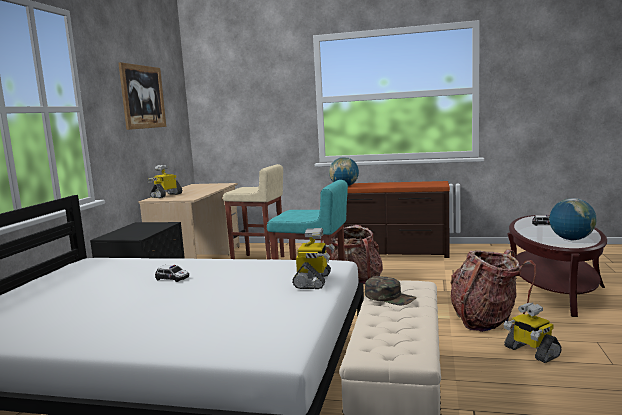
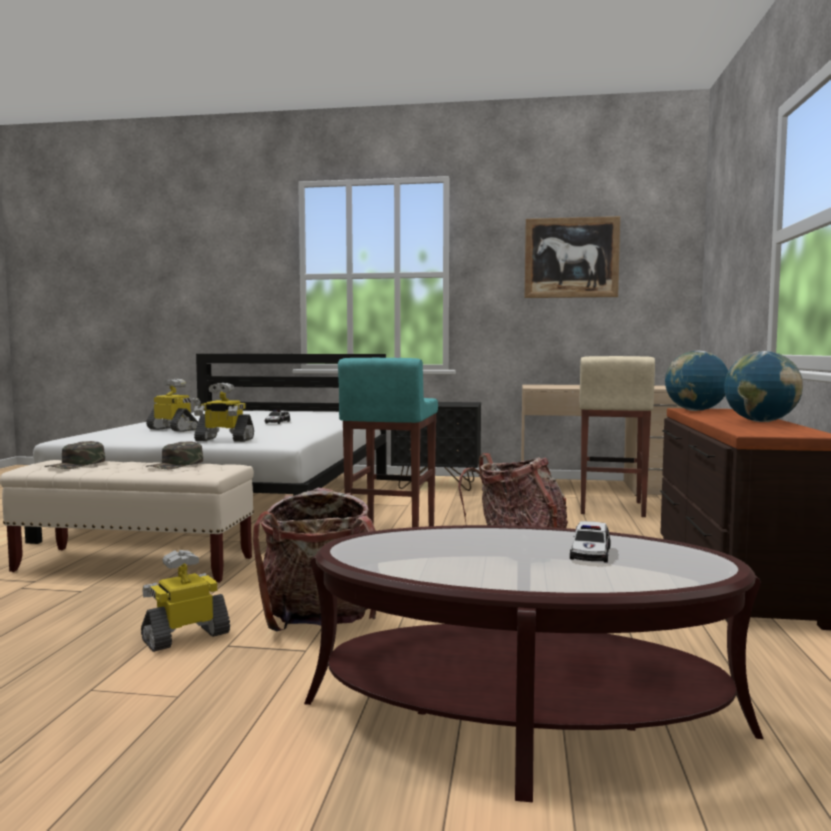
camera: 85 degrees right, 5 degrees down
toy robot [148,165,182,198] -> toy robot moved to [146,379,201,432]
globe [549,198,596,240] -> globe moved to [724,351,803,422]
none -> green cap [44,441,105,469]

